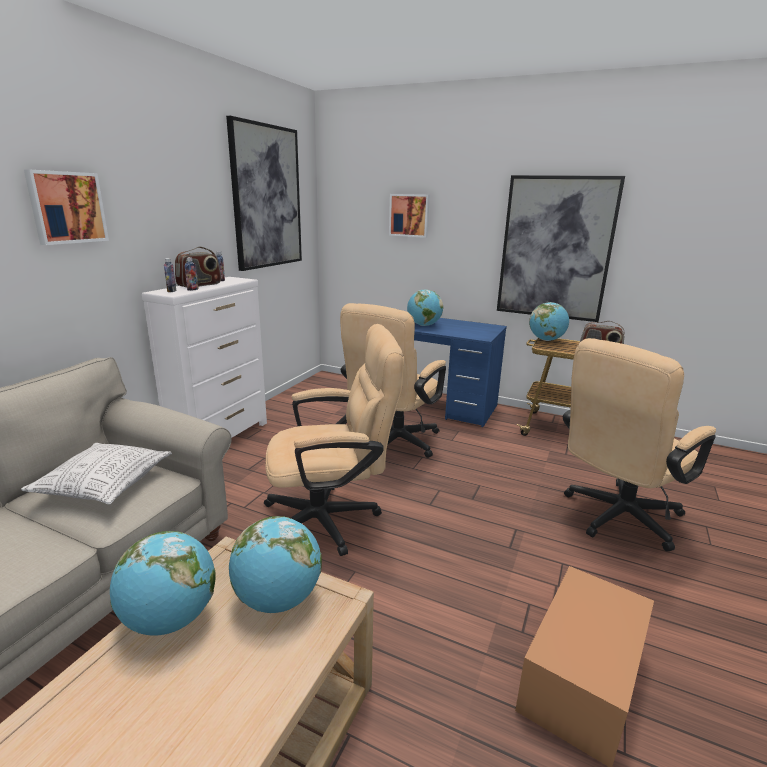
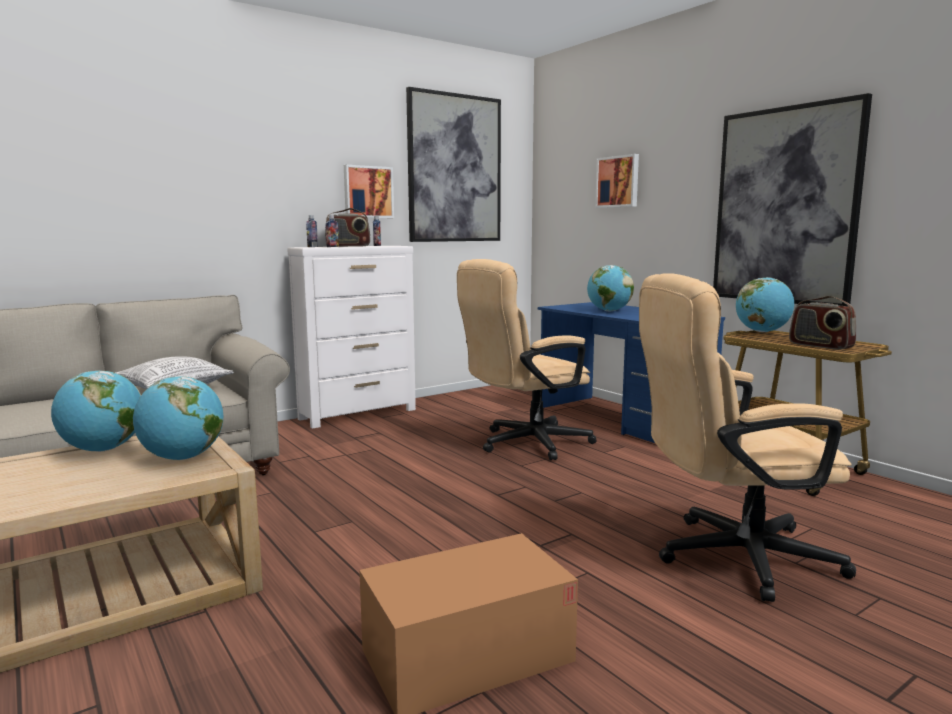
camera: 30 degrees right, 10 degrees down
picture [24,169,109,245] -> picture moved to [344,165,394,218]
beige office chair [264,324,404,556] -> none

